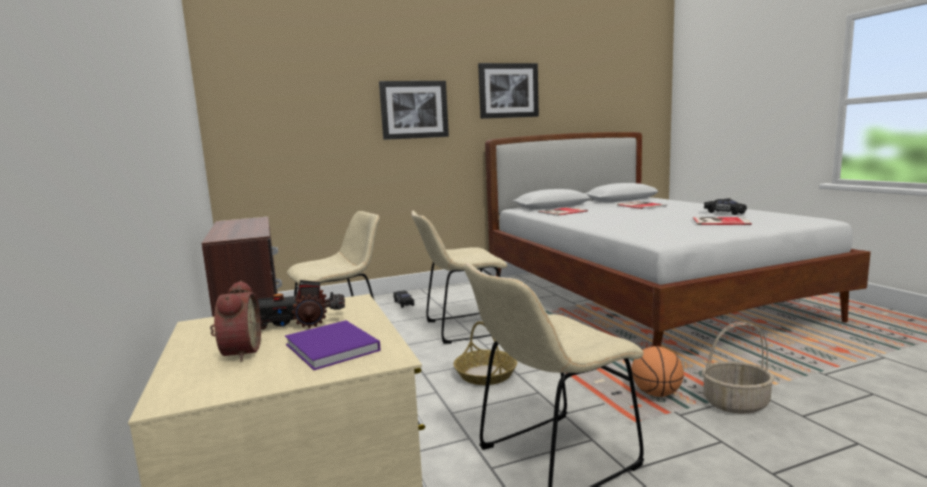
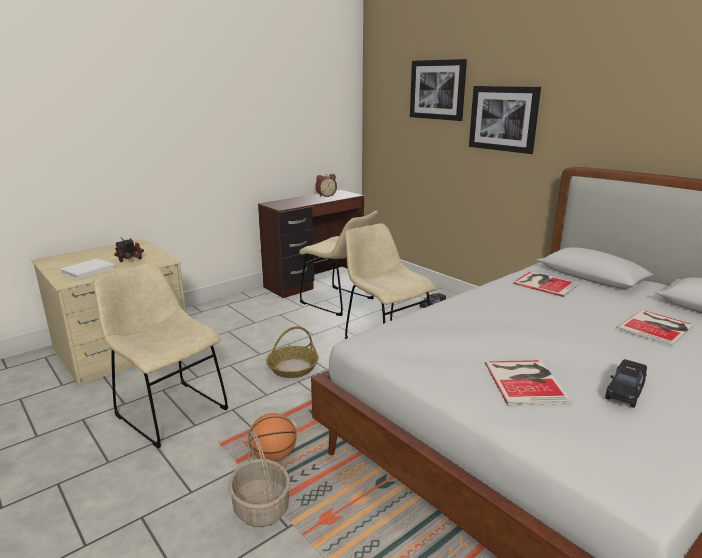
camera: 70 degrees right, 10 degrees up
alarm clock [210,281,261,361] -> alarm clock moved to [315,174,337,197]
purple book [285,320,381,370] -> white book [60,258,115,280]
picture [478,63,539,119] -> picture moved to [410,59,467,121]

